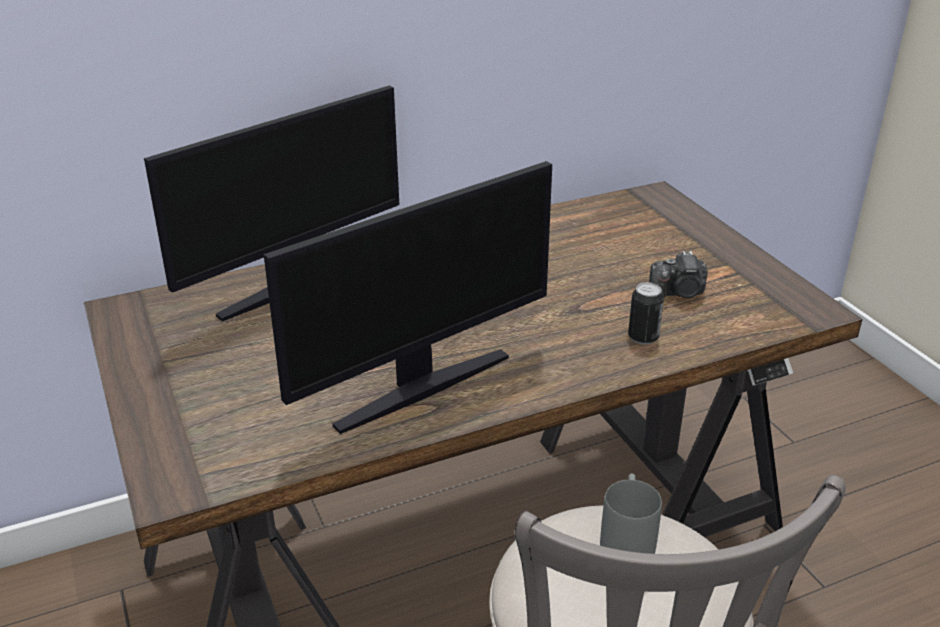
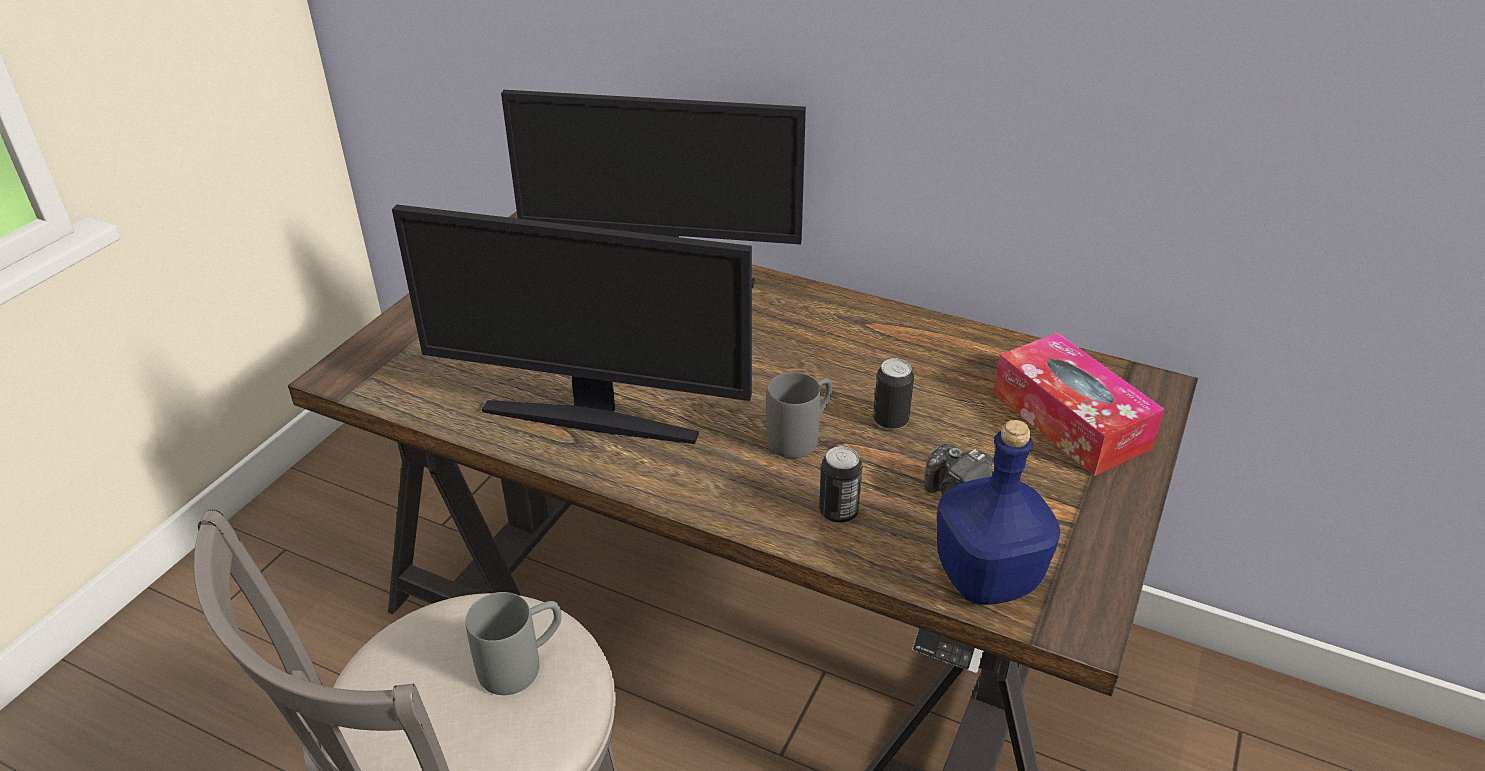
camera: 50 degrees right, 5 degrees up
none -> grey mug [766,372,832,458]
none -> can [873,358,914,430]
none -> blue bottle [937,420,1060,605]
none -> tissue box [993,333,1165,476]

